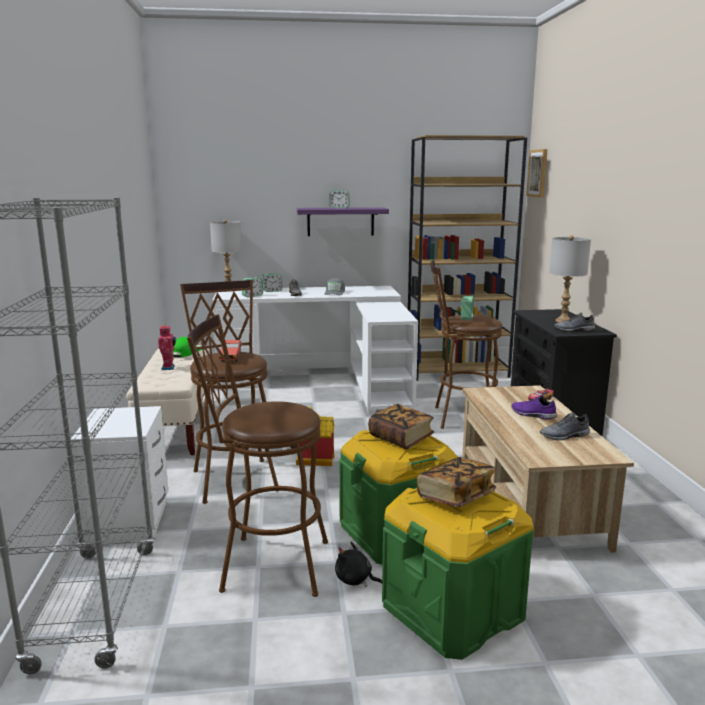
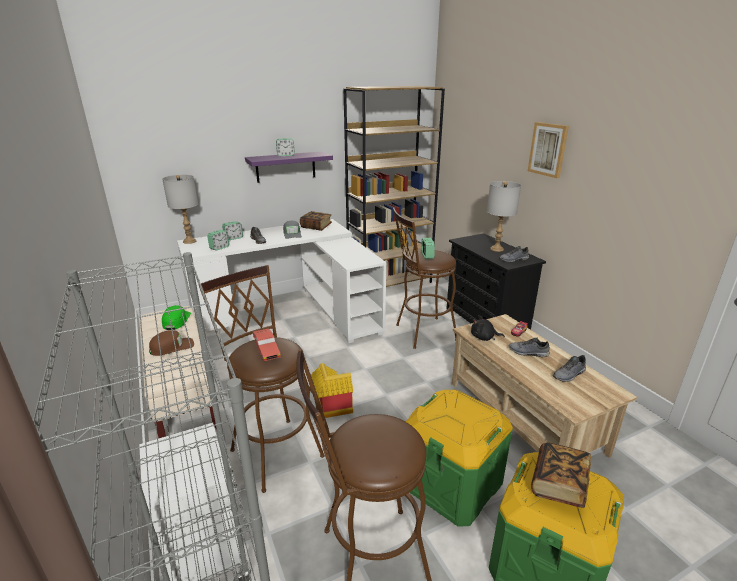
camera: 20 degrees left, 10 degrees up
toy robot [158,324,176,370] -> brown cap [149,330,194,356]
black plush toy [335,542,382,587] -> black plush toy moved to [471,315,505,341]
book [368,404,434,449] -> book moved to [300,211,332,231]
purple shoe [511,395,557,419] -> grey shoe [509,338,550,357]
picture [526,149,547,198] -> picture moved to [528,122,569,178]

